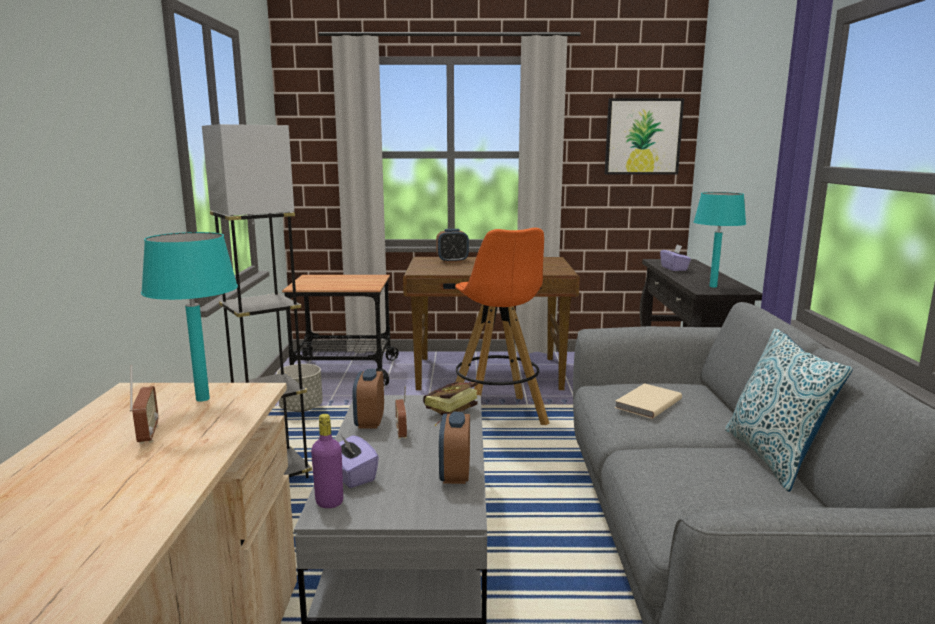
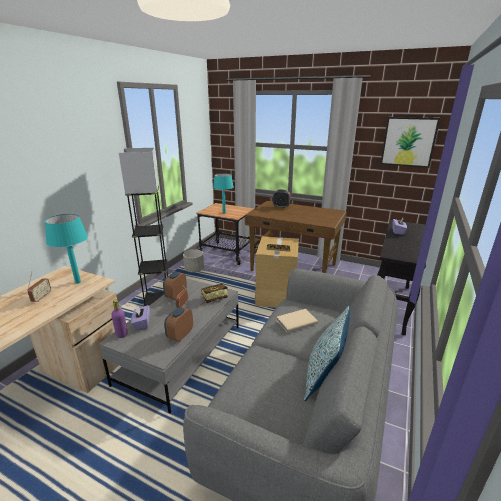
camera: 25 degrees right, 10 degrees up
orange stool [455,228,550,425] -> cardboard box [254,236,299,308]
turquoise table lamp [694,192,746,288] -> turquoise table lamp moved to [213,173,234,214]

